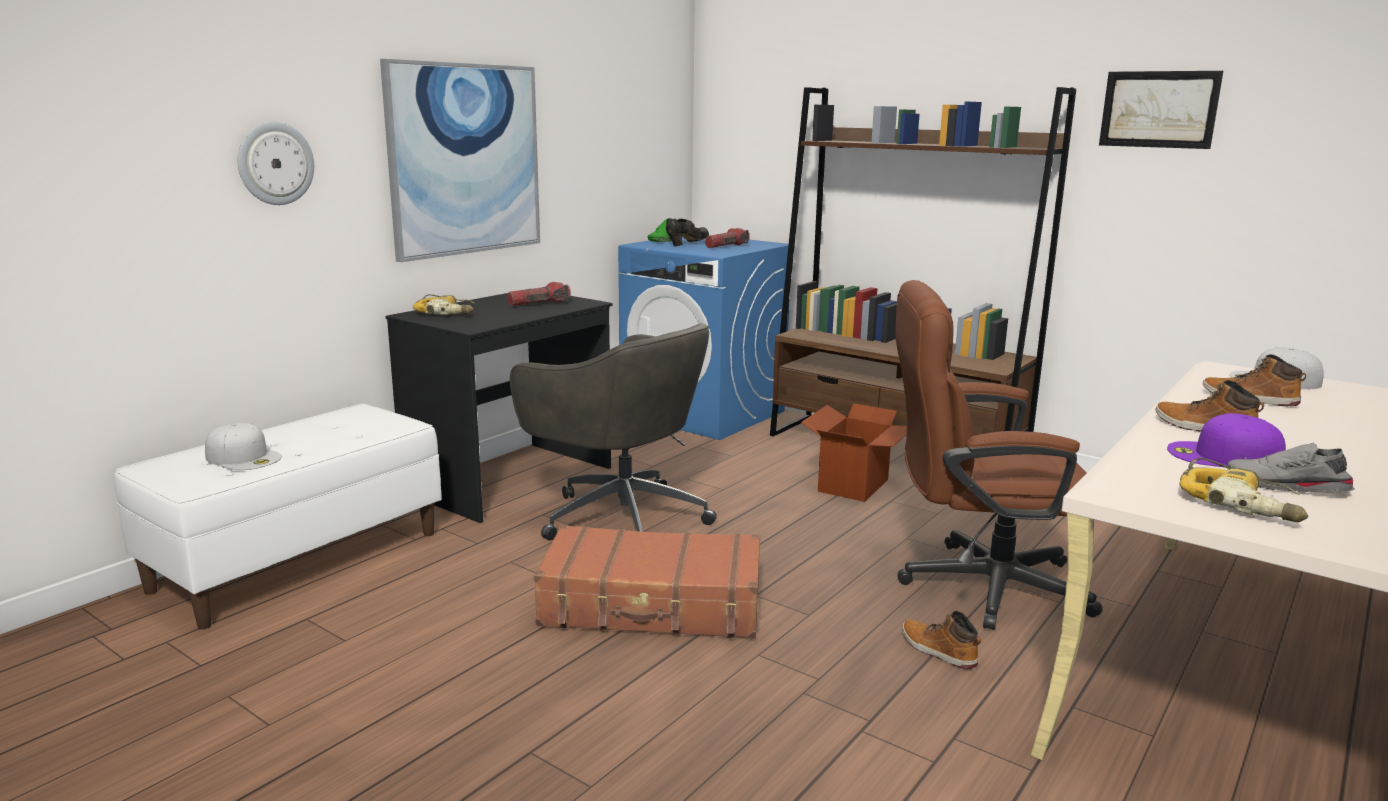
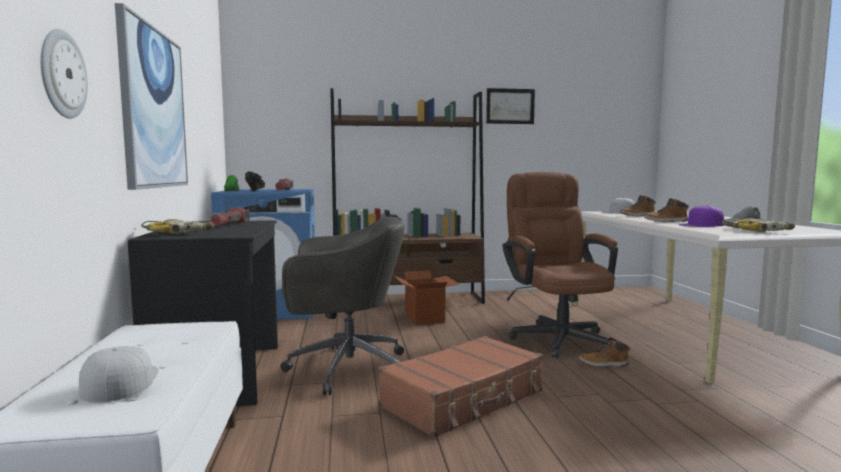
camera: 45 degrees left, 10 degrees down
white cap [205,422,282,470] -> white cap turned 90 degrees counterclockwise [79,346,159,403]
brown office chair [895,280,1103,630] -> brown office chair turned 120 degrees clockwise [502,172,618,358]

